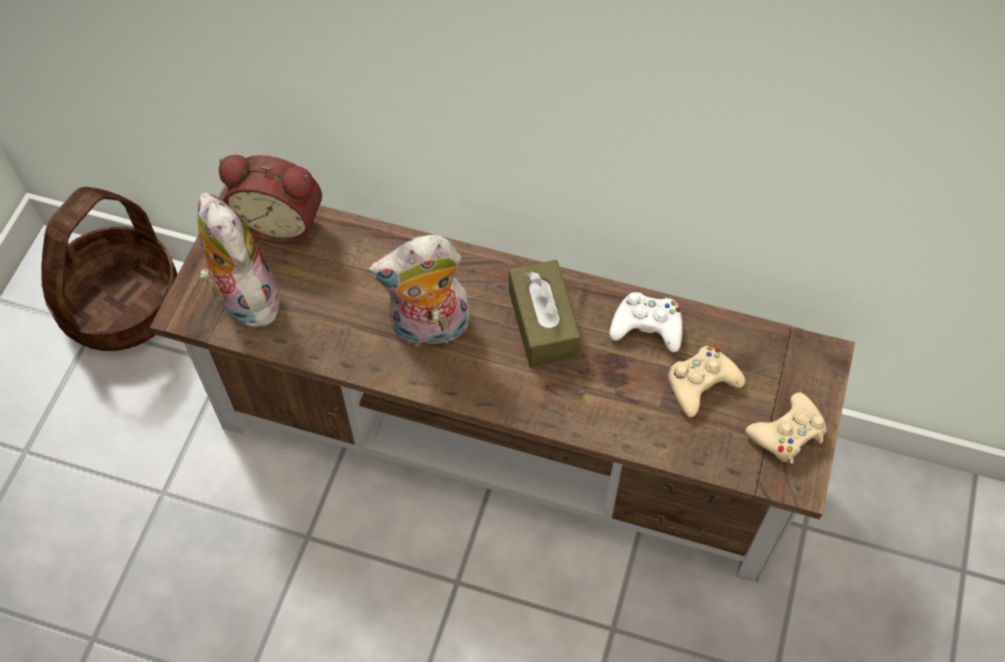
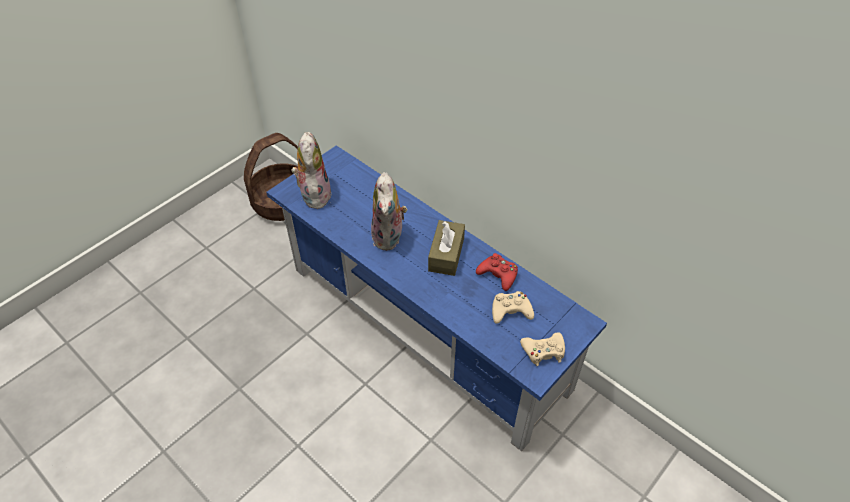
camera: 25 degrees right, 10 degrees down
brown tv stand [150,184,855,583] -> blue tv stand [266,146,607,451]
alarm clock [219,155,322,244] -> none
plush toy [368,235,470,346] -> plush toy turned 105 degrees counterclockwise [371,172,407,251]
white game controller [609,292,682,352] -> red game controller [476,253,518,291]

